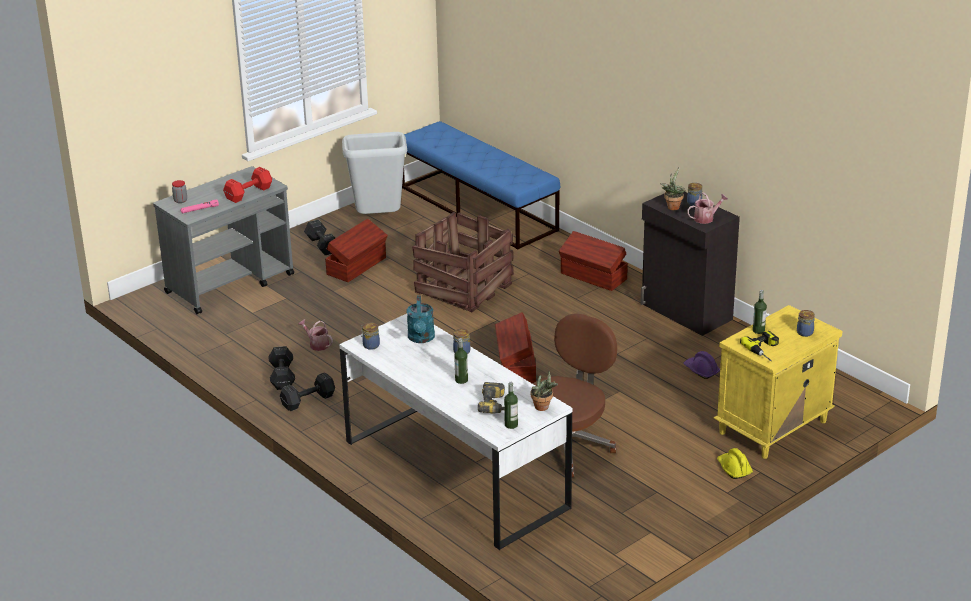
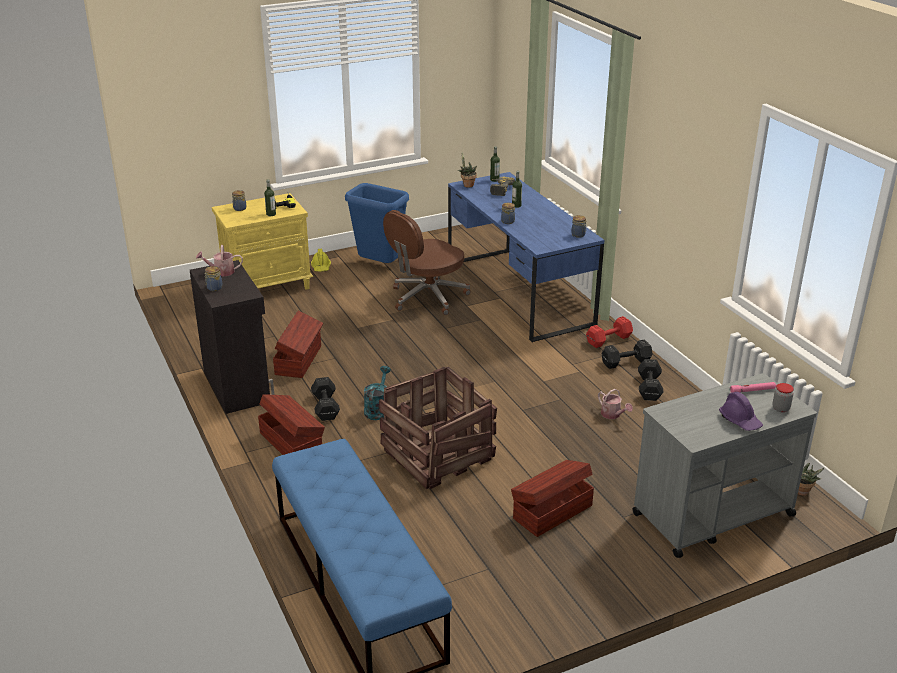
camera: 165 degrees left, 0 degrees up
red dumbbell [223,167,272,203] -> red dumbbell moved to [586,316,633,348]
black dumbbell [304,219,335,255] -> black dumbbell moved to [311,377,340,421]
white desk [339,314,572,550] -> blue desk [448,172,604,343]
grey trash can [342,132,407,214] -> none
turquoise watering can [407,295,435,343] -> turquoise watering can moved to [364,366,391,420]
brown storage box [495,312,536,383] -> brown storage box moved to [273,311,323,378]
potted plant [660,167,686,210] -> potted plant moved to [798,463,825,496]
purple hard hat [684,351,720,379] -> purple hard hat moved to [719,392,763,431]
none -> blue trash can [345,183,409,263]

